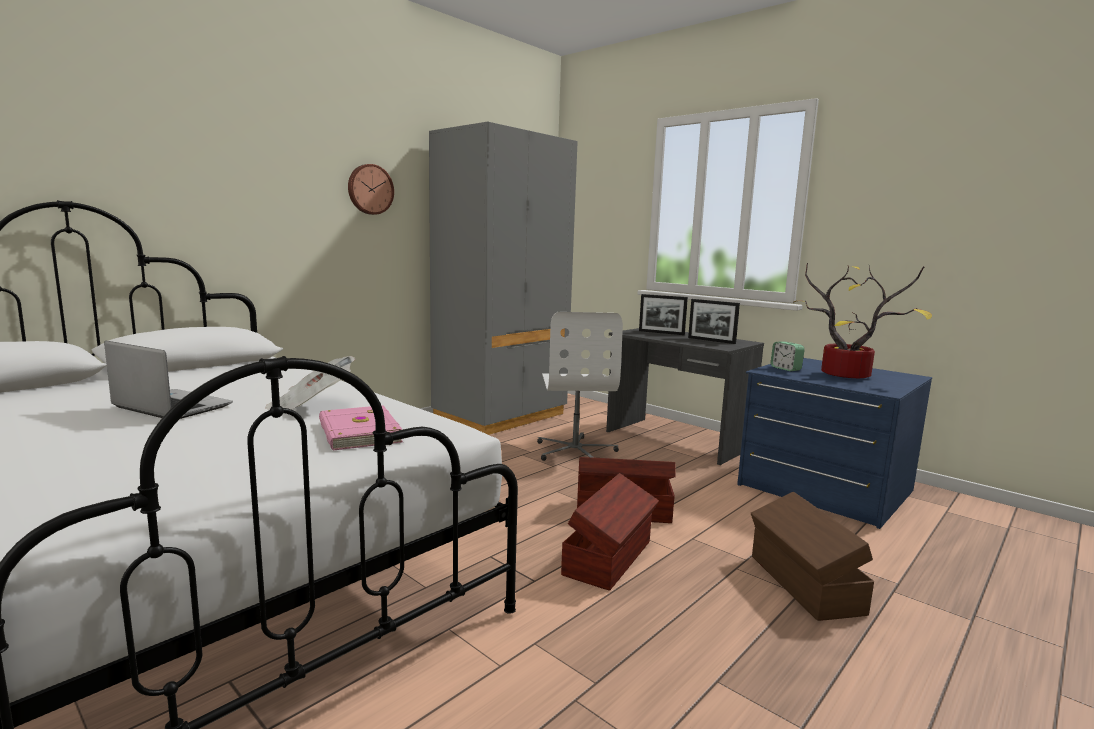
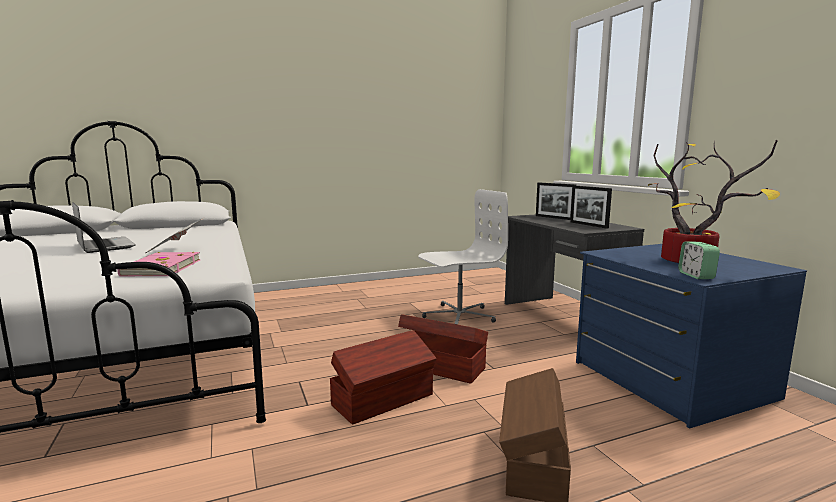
camera: 25 degrees right, 0 degrees up
wall clock [348,164,394,215] -> none
grey wardrobe [429,122,578,435] -> none
white office chair [537,312,623,461] -> white office chair turned 135 degrees counterclockwise [418,189,508,324]
alarm clock [771,342,805,371] -> alarm clock moved to [678,241,720,279]

